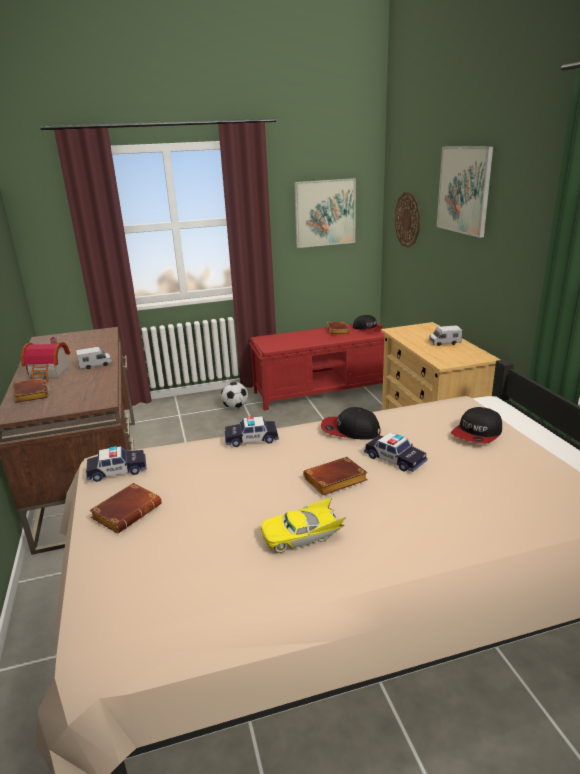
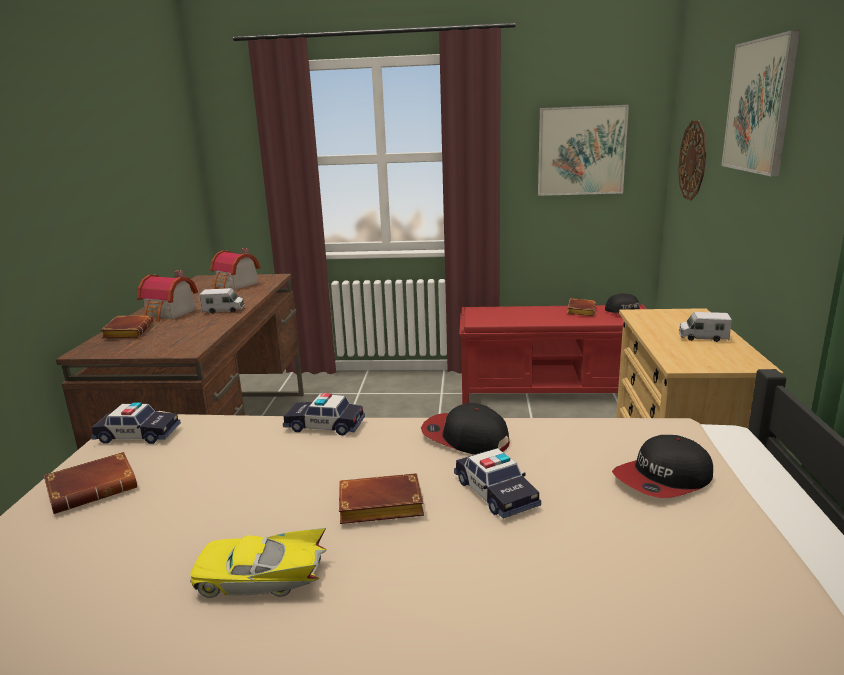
camera: 20 degrees right, 5 degrees down
football [221,382,248,409] -> none
none -> toy house [210,248,260,290]

